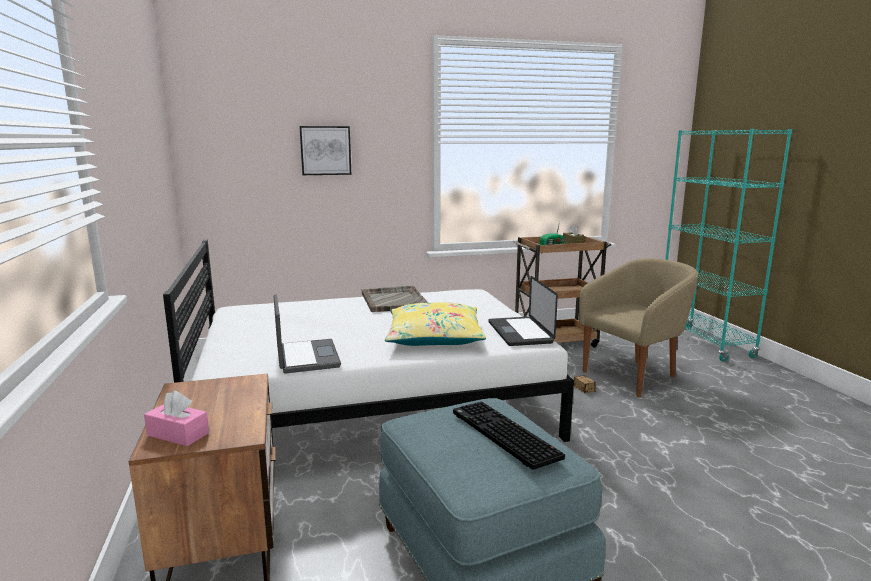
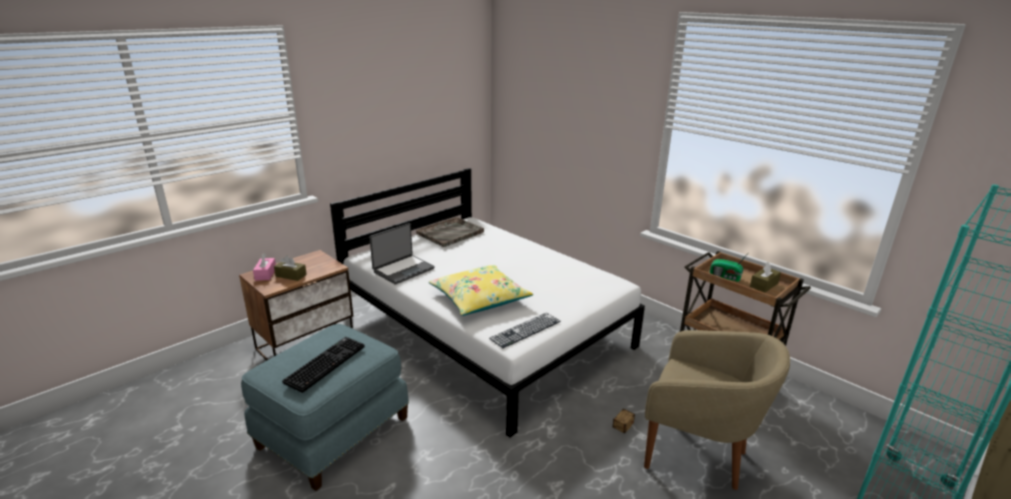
camera: 60 degrees right, 10 degrees up
picture [300,126,351,175] -> none
grey tray [362,286,428,312] -> grey tray moved to [416,217,484,247]
laptop [488,276,558,346] -> keyboard [489,313,561,348]
none -> brown tissue box [274,256,307,281]

